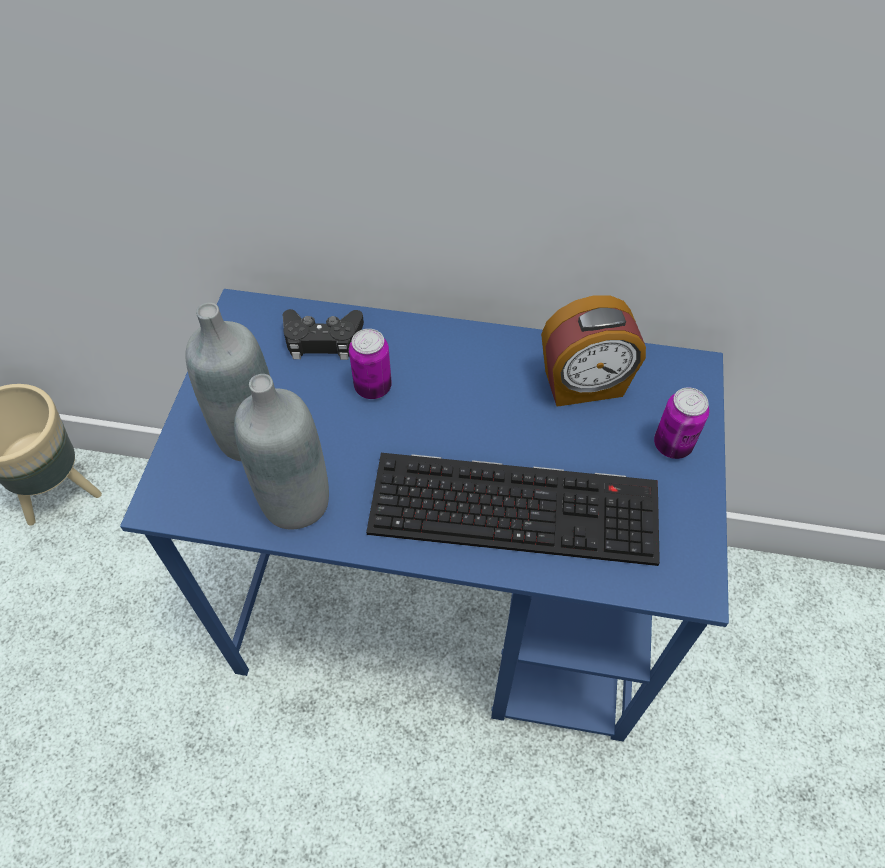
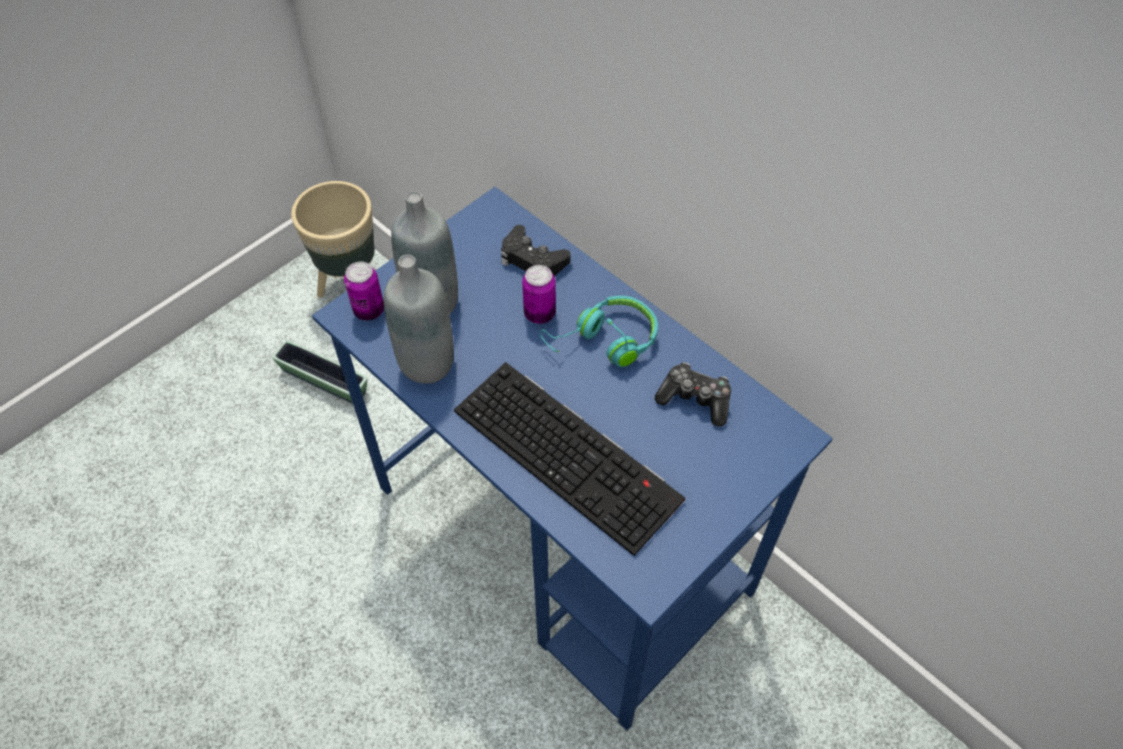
camera: 35 degrees right, 0 degrees up
alarm clock [541,295,646,407] -> game controller [655,362,731,427]
can [654,387,709,459] -> can moved to [344,261,384,321]
none -> planter [272,340,367,404]
none -> turquoise headphones [540,296,658,367]

